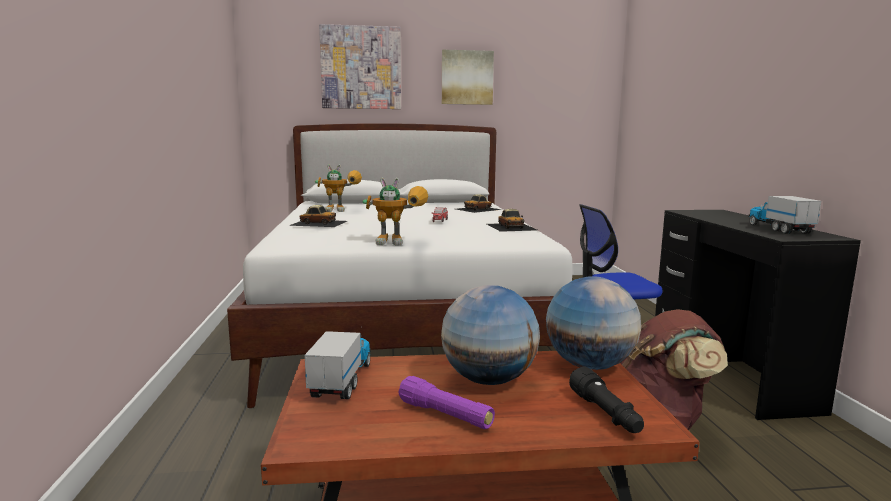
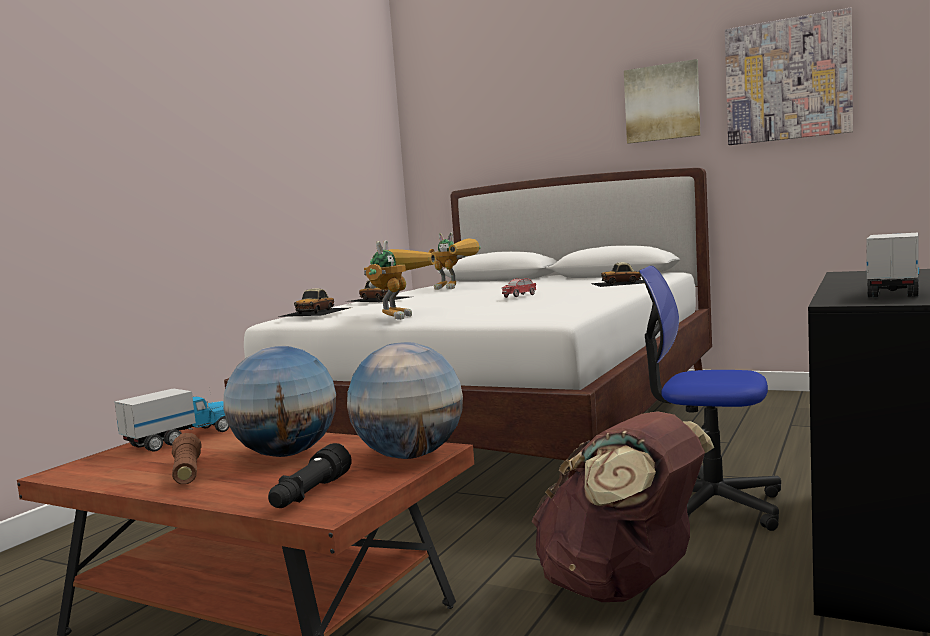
camera: 35 degrees right, 5 degrees down
picture [319,24,401,109] -> picture moved to [725,8,853,145]
toy robot [363,178,428,245] -> toy robot turned 105 degrees counterclockwise [364,240,436,320]
purple flashlight [398,376,495,429] -> brown flashlight [172,433,201,484]
toy car [487,209,537,232] -> toy car moved to [278,289,349,317]

